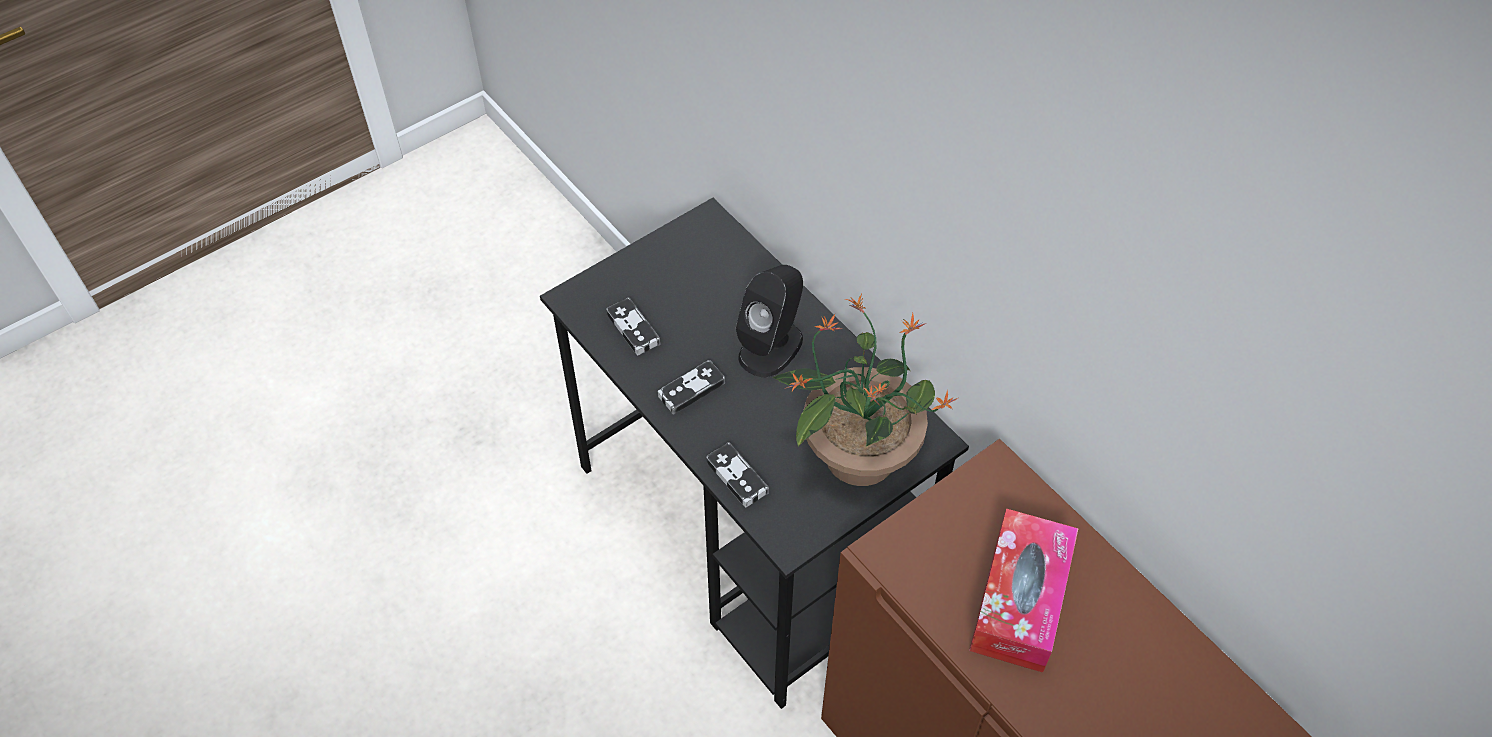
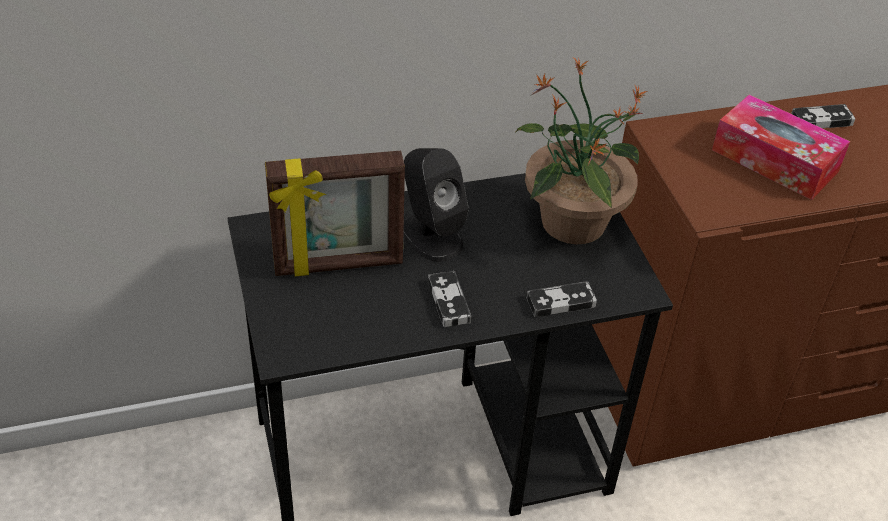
camera: 70 degrees left, 10 degrees down
game controller [606,297,661,355] -> game controller moved to [791,104,855,128]
none -> picture frame [265,151,405,276]

